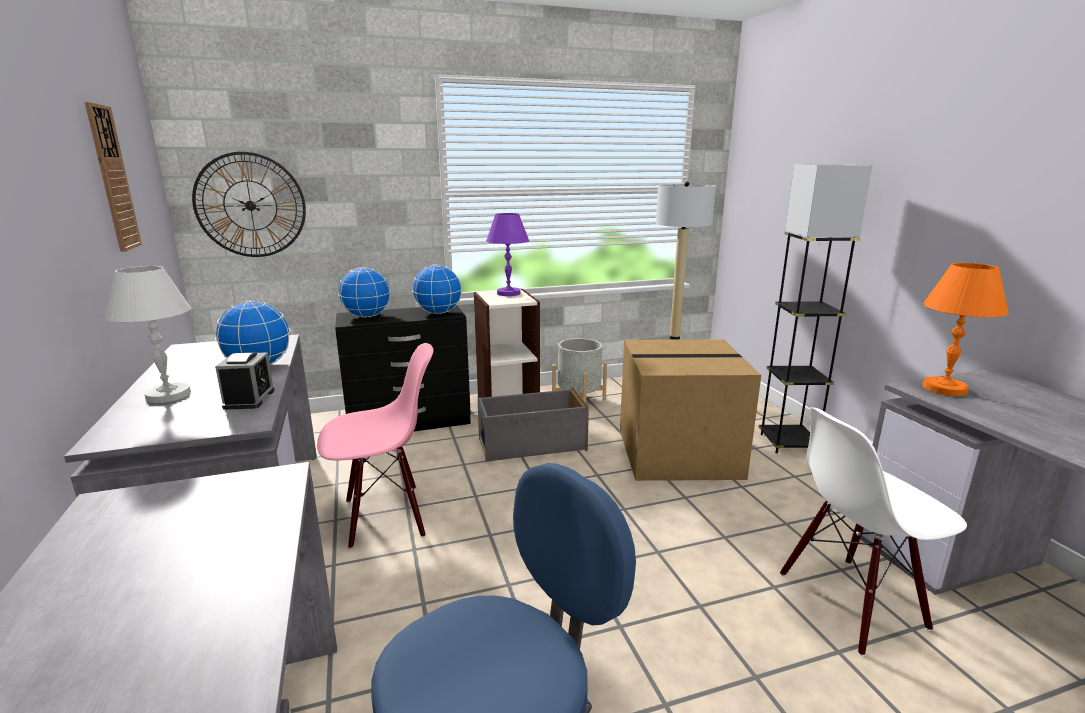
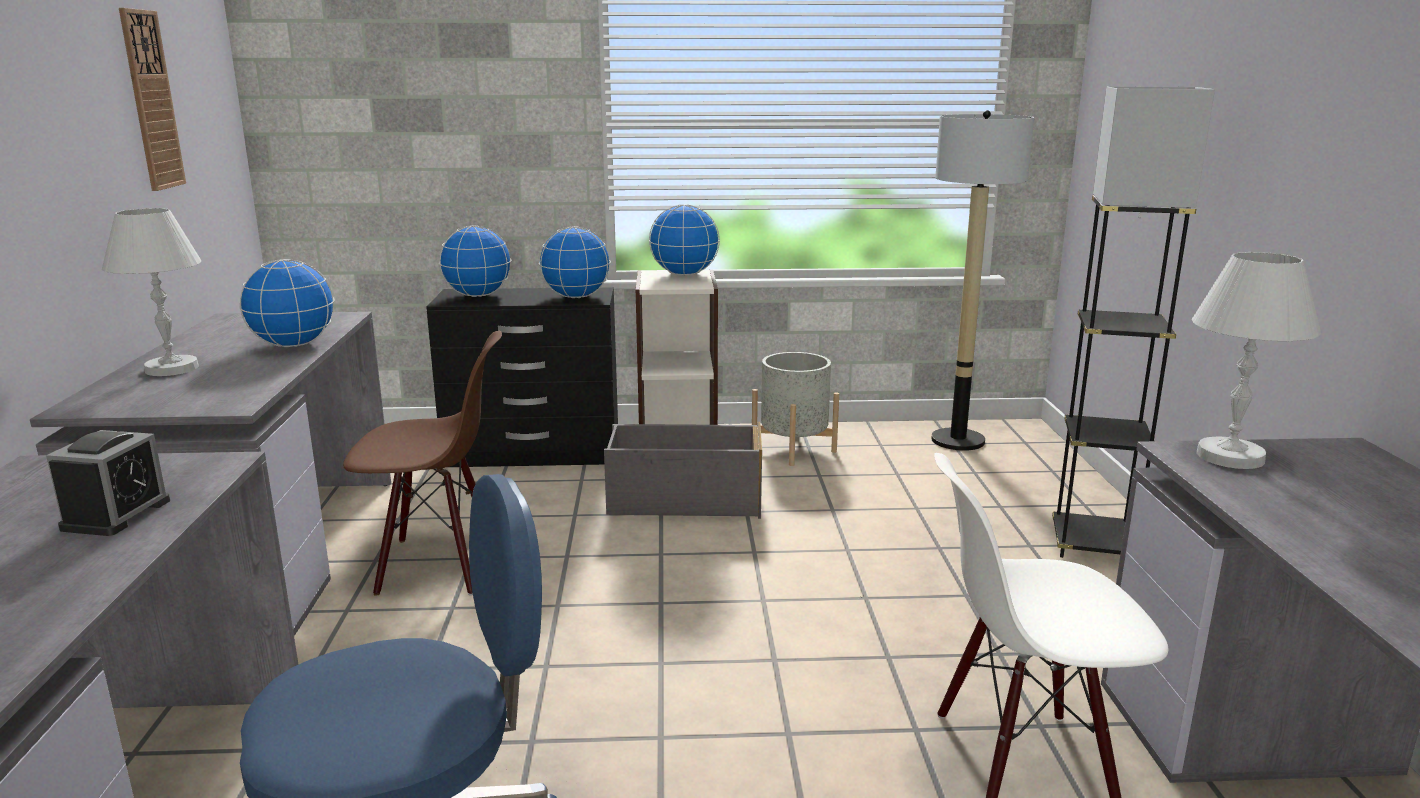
camera: 15 degrees right, 0 degrees up
wall clock [192,152,306,257] -> none
alarm clock [215,352,275,410] -> alarm clock moved to [46,430,170,536]
pink chair [317,343,433,549] -> brown chair [343,331,502,596]
purple table lamp [486,213,529,296] -> globe [649,204,720,276]
cardboard box [620,339,761,481] -> none
orange table lamp [922,263,1008,396] -> white table lamp [1192,252,1321,469]

